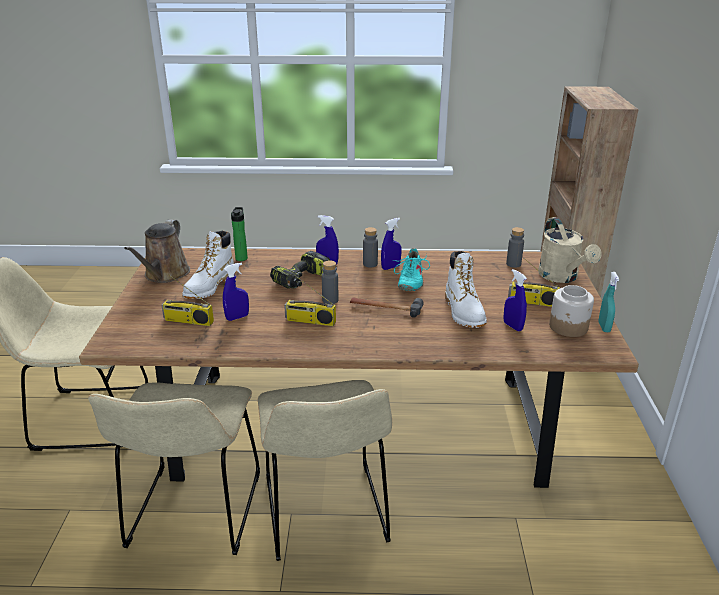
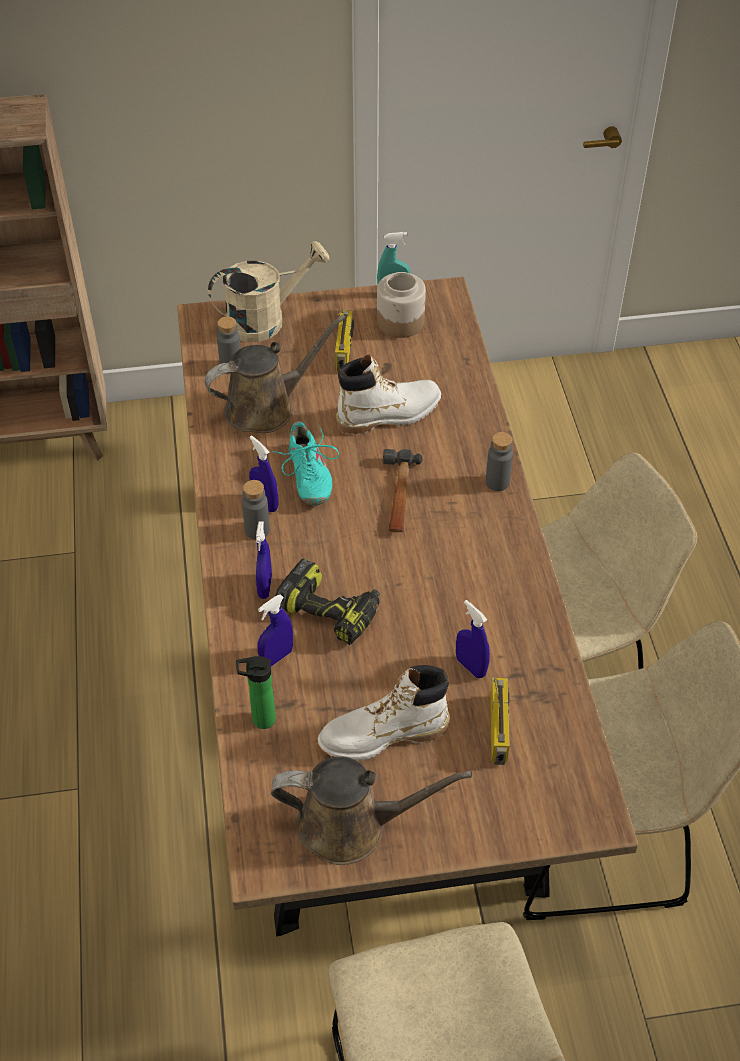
camera: 100 degrees left, 20 degrees up
white boot [182,231,235,299] -> white boot turned 150 degrees clockwise [317,665,450,761]
radio [284,275,336,326] -> none
grey bottle [322,260,338,304] -> grey bottle moved to [486,432,513,491]
turquoise shoe [392,248,430,291] -> turquoise shoe turned 75 degrees clockwise [272,421,339,506]
blue spray bottle [504,269,527,331] -> blue spray bottle moved to [257,594,293,667]
none -> brown watering can [204,315,346,433]

